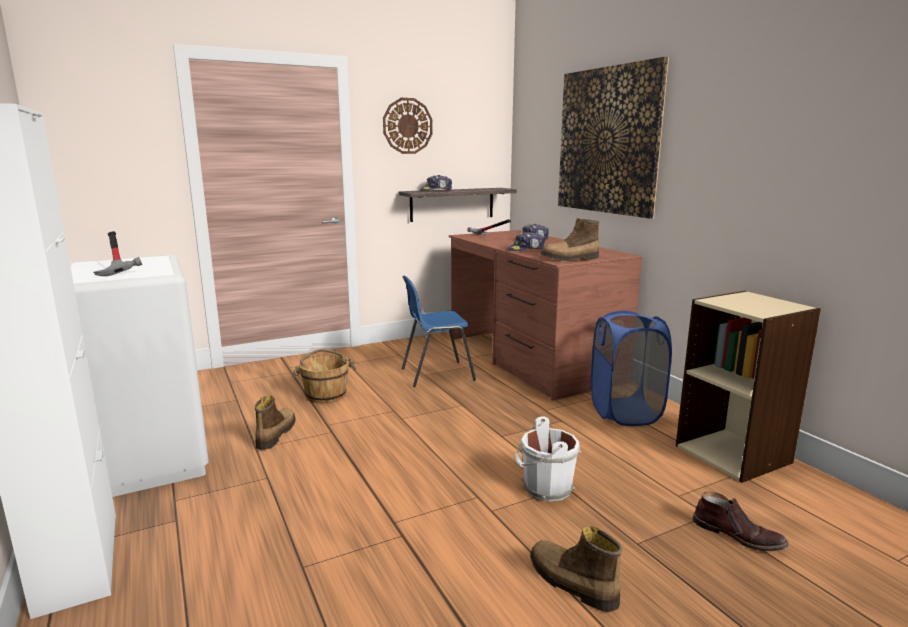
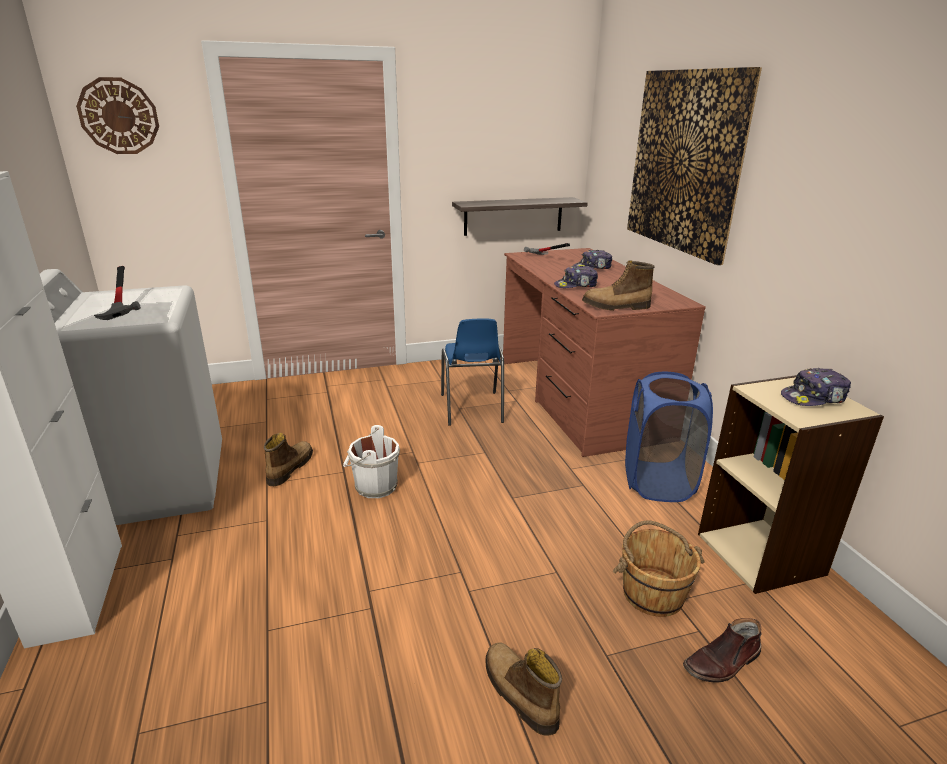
camera: 10 degrees right, 10 degrees up
brown bucket [292,349,357,403] -> brown bucket moved to [613,521,704,617]
wall clock [383,98,433,154] -> wall clock moved to [76,77,159,154]
blue chair [402,276,476,387] -> blue chair turned 90 degrees counterclockwise [441,318,504,426]
cap [420,175,452,191] -> cap moved to [781,368,851,406]
white bucket [515,416,581,501] -> white bucket moved to [343,425,400,498]
brown boot [692,491,789,551] -> brown boot turned 105 degrees clockwise [683,618,762,682]

